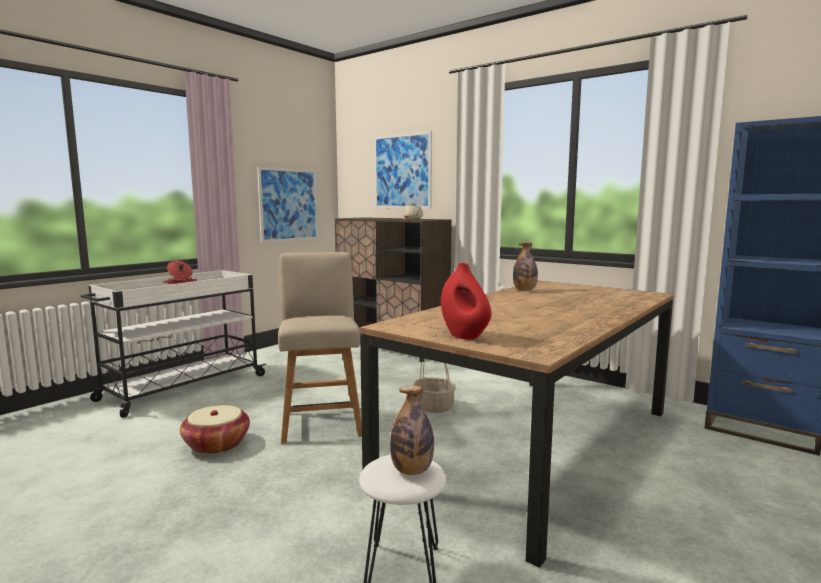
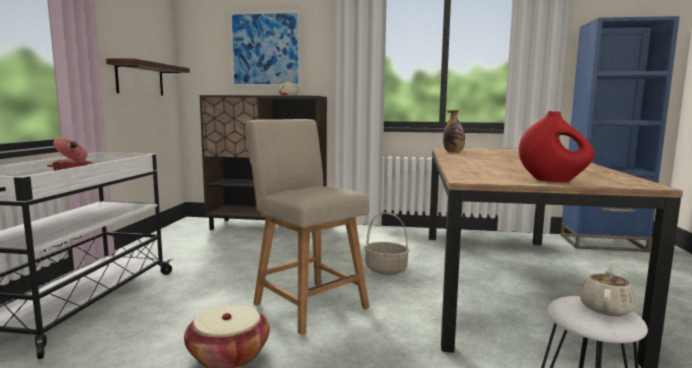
camera: 30 degrees left, 0 degrees up
picture [257,167,318,243] -> shelf [106,58,190,96]
bottle [390,386,434,475] -> beige teapot [579,267,637,316]

